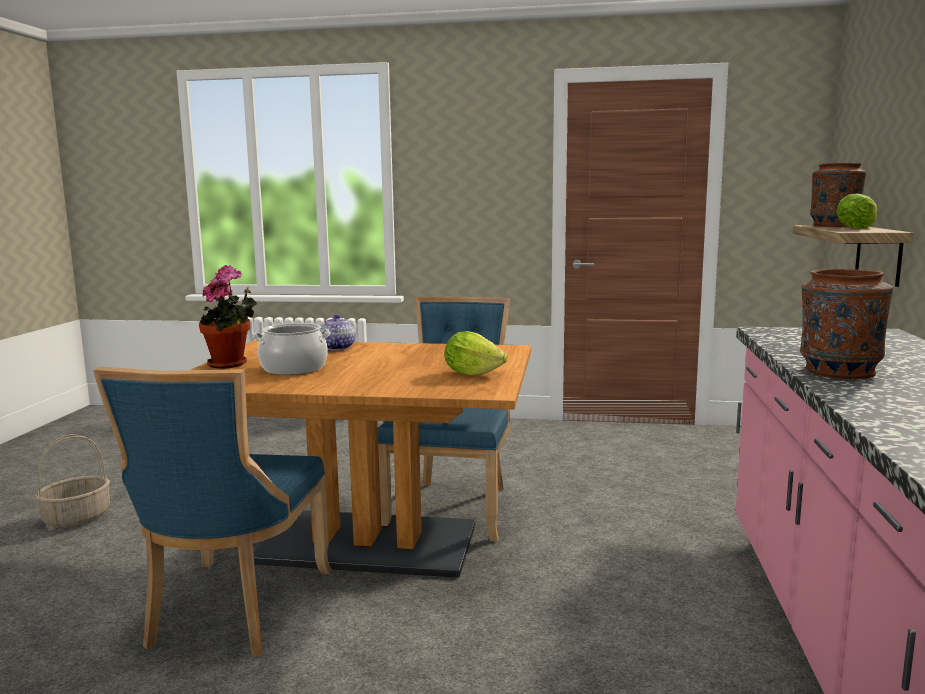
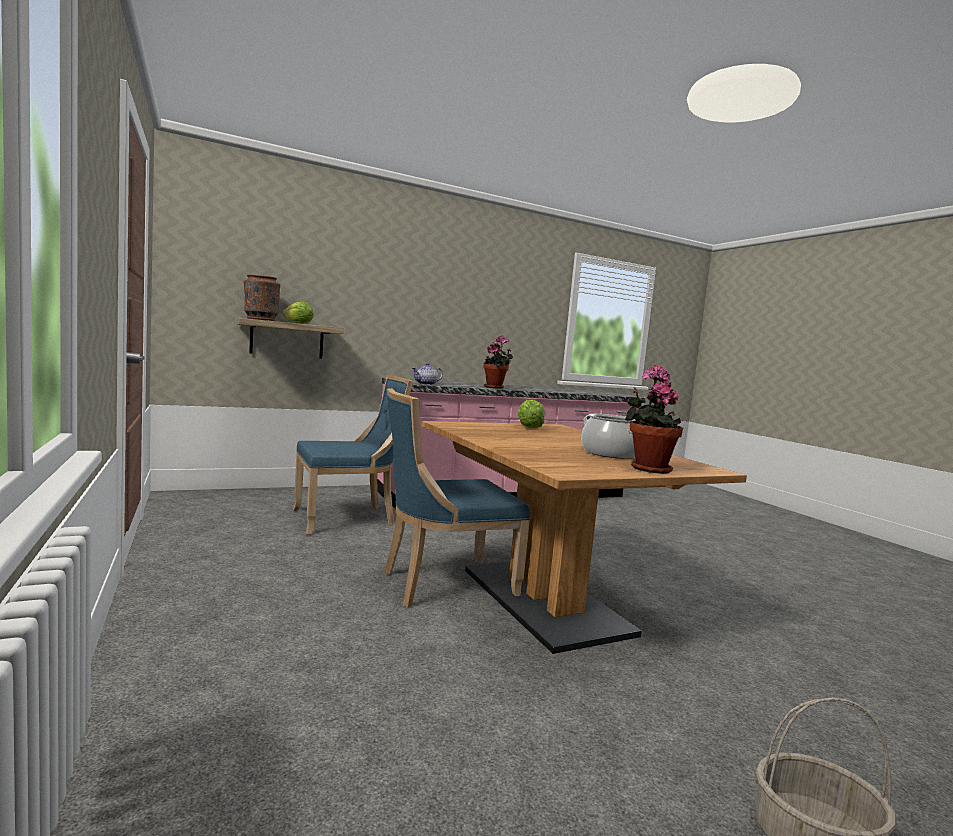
camera: 125 degrees left, 5 degrees down
blue chair [93,367,332,657] -> blue chair moved to [293,375,413,535]
teapot [320,314,355,351] -> teapot moved to [412,363,443,385]
brown vase [800,269,893,379] -> potted plant [483,335,514,389]

